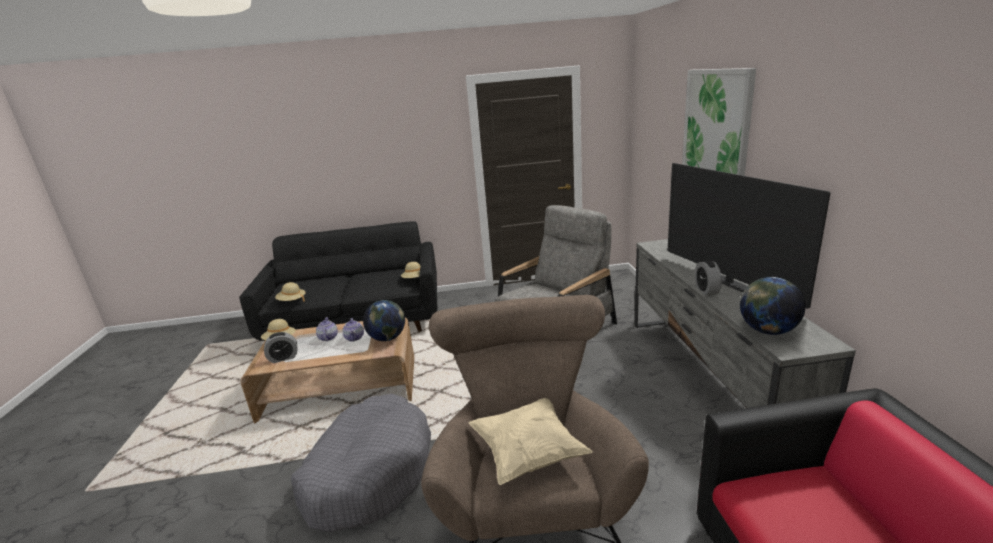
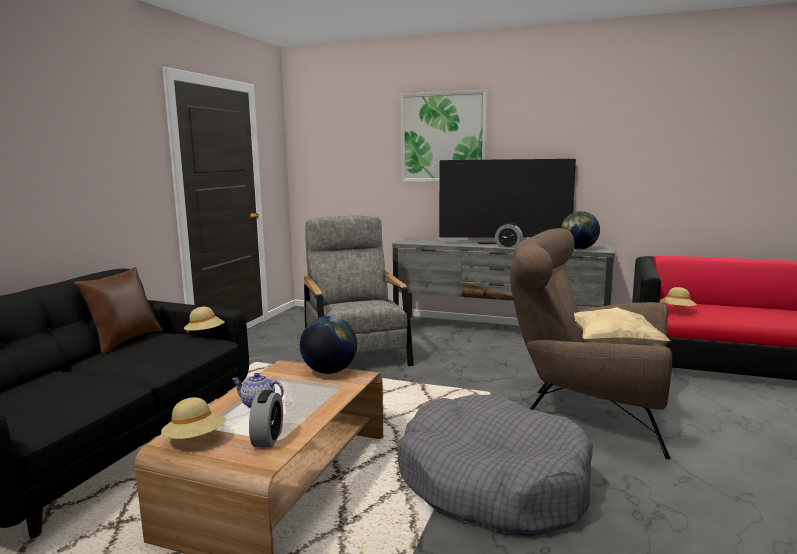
camera: 65 degrees left, 10 degrees down
beige hat [275,282,305,302] -> beige hat moved to [660,287,697,307]
teapot [342,318,364,342] -> none
none -> brown pillow [74,267,163,355]

